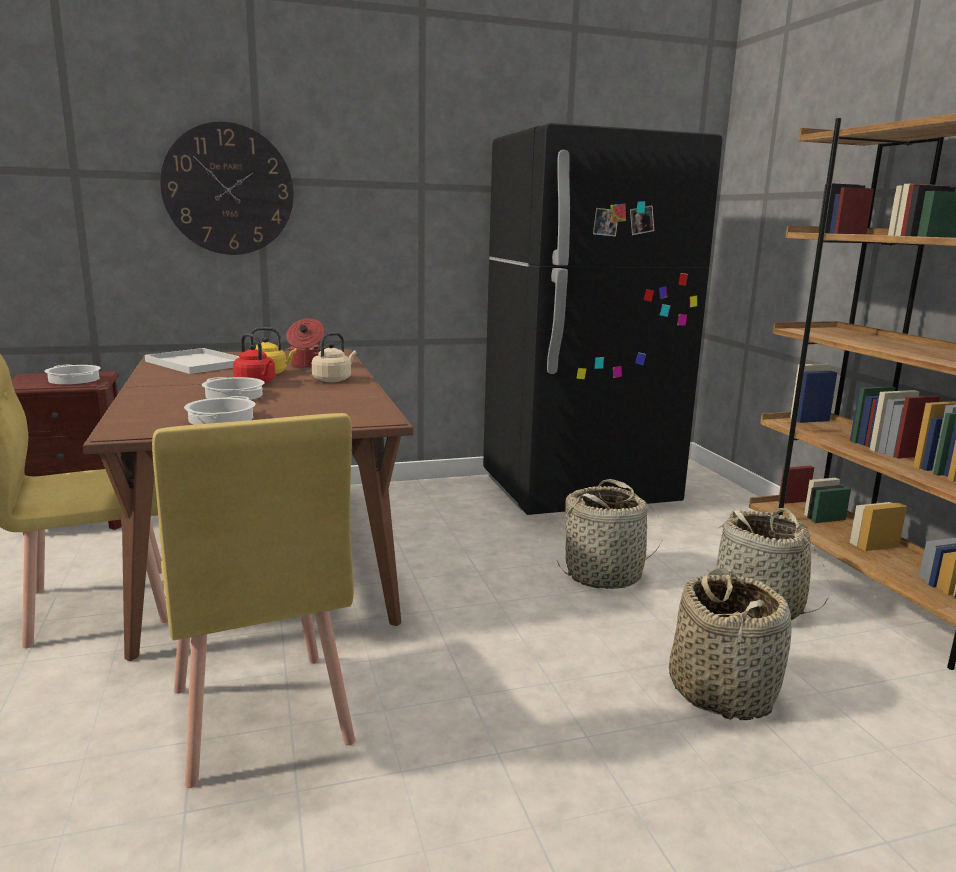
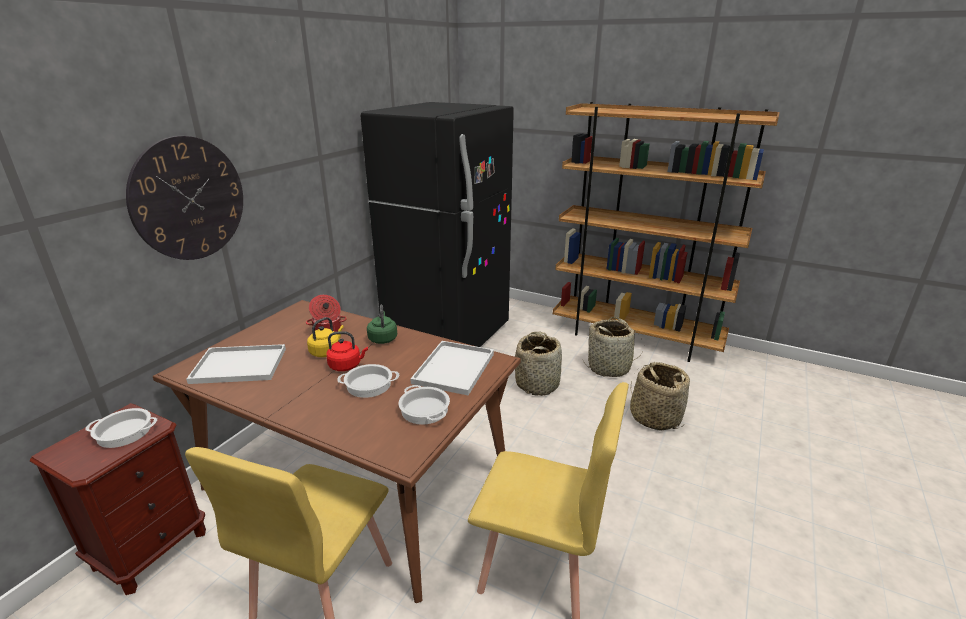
camera: 45 degrees left, 10 degrees up
beige kettle [312,332,356,382] -> green kettle [367,305,397,344]
none -> white tray [410,341,494,395]

